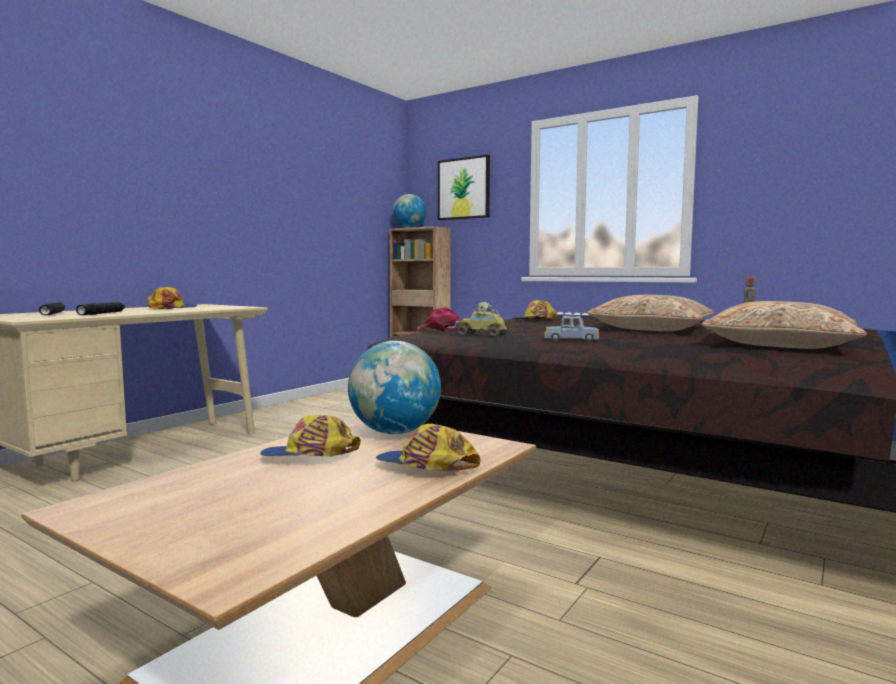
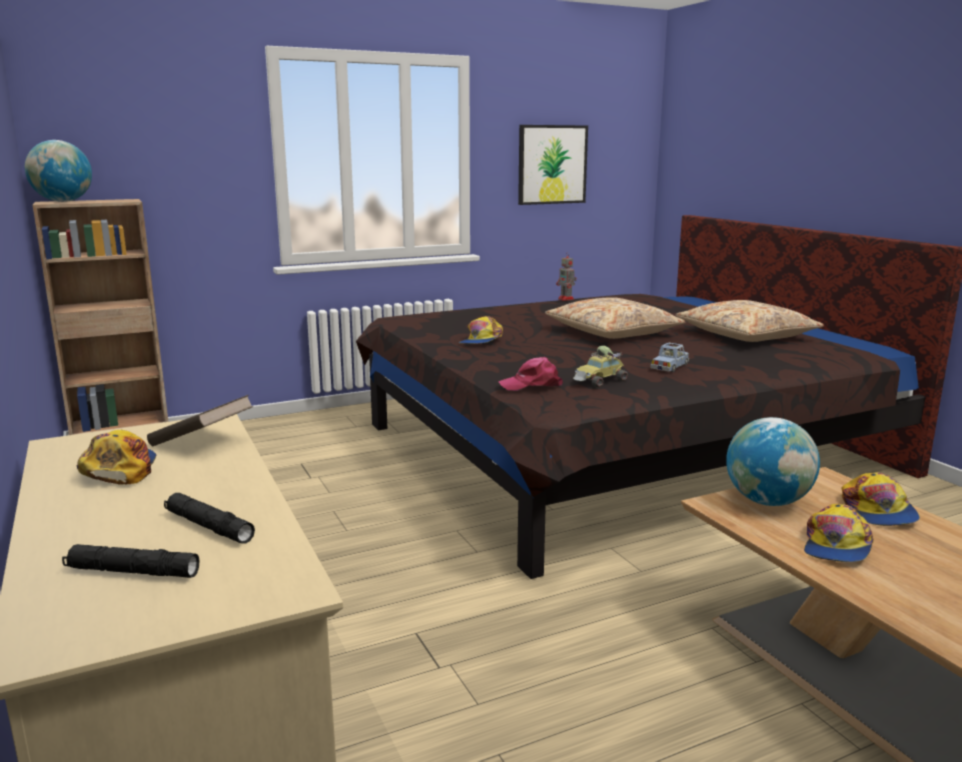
camera: 60 degrees left, 10 degrees up
cap [376,424,481,471] -> cap turned 60 degrees counterclockwise [841,472,920,526]
picture [438,155,490,220] -> picture moved to [518,125,588,205]
none -> brown book [147,395,254,447]

